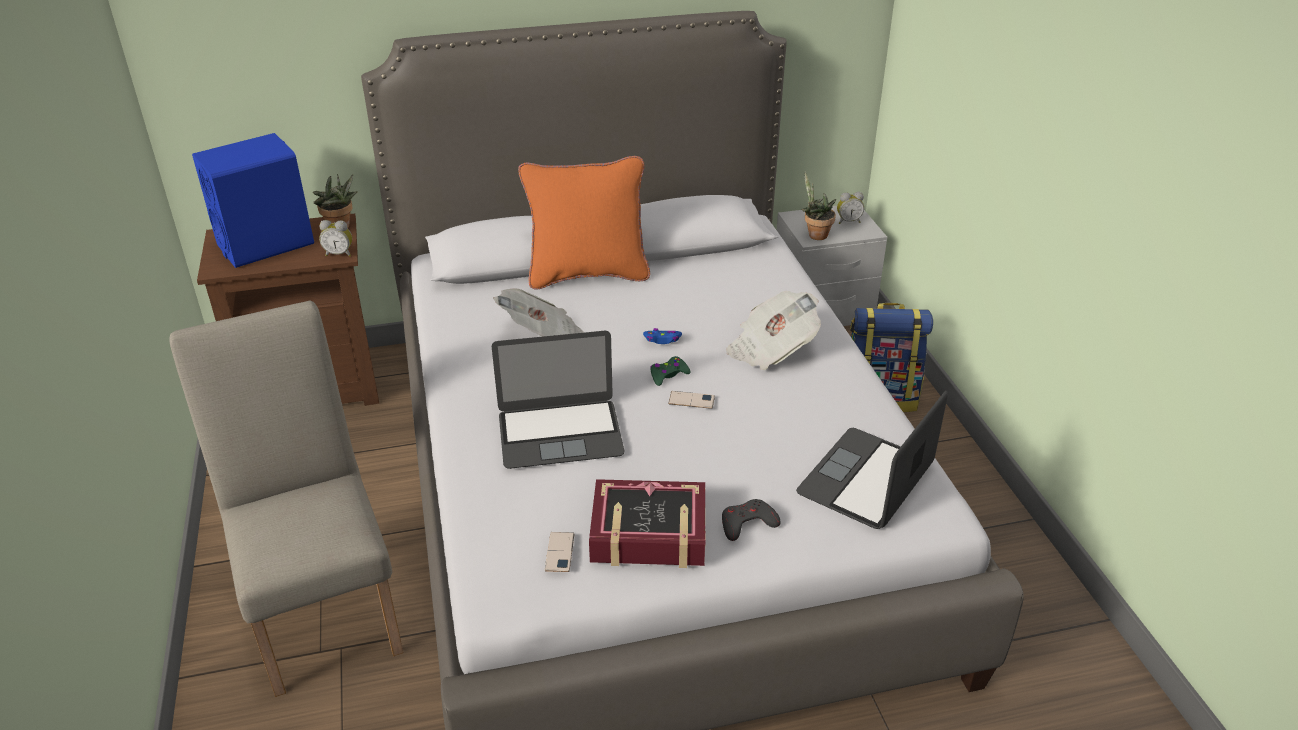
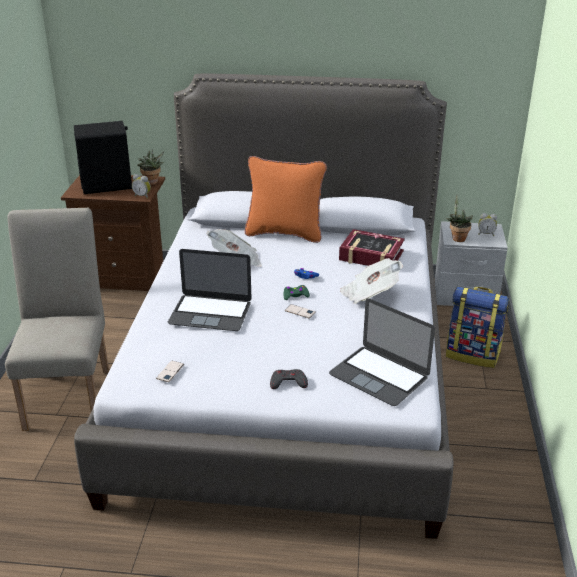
camera: 20 degrees right, 5 degrees down
blue speaker [192,133,314,268] -> black speaker [74,121,132,194]
book [589,479,705,568] -> book moved to [339,229,405,266]
laptop [796,390,948,529] -> laptop turned 105 degrees counterclockwise [329,298,435,406]

